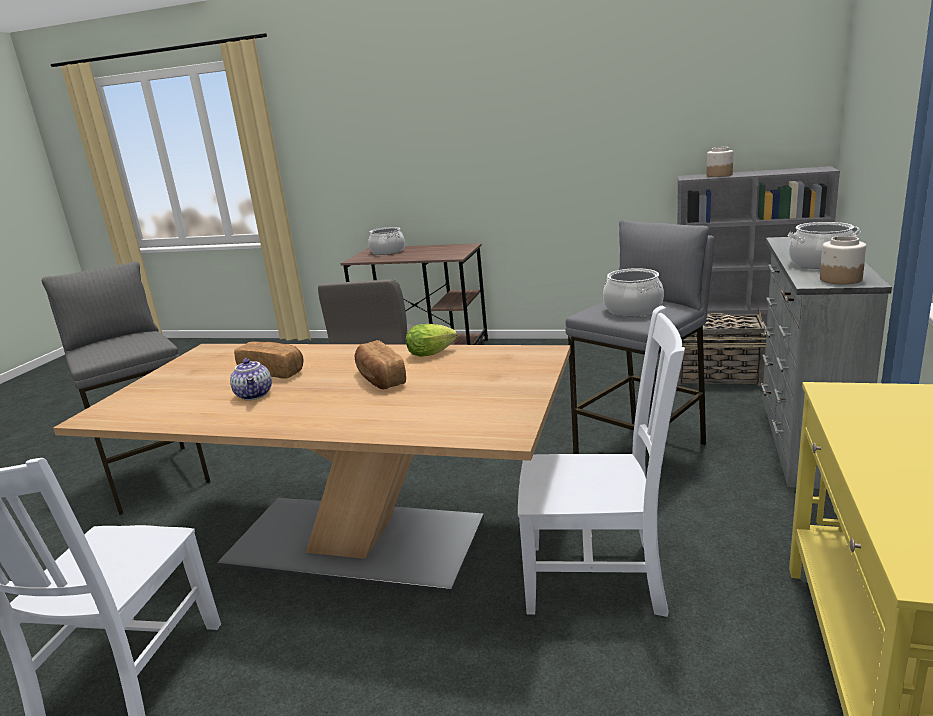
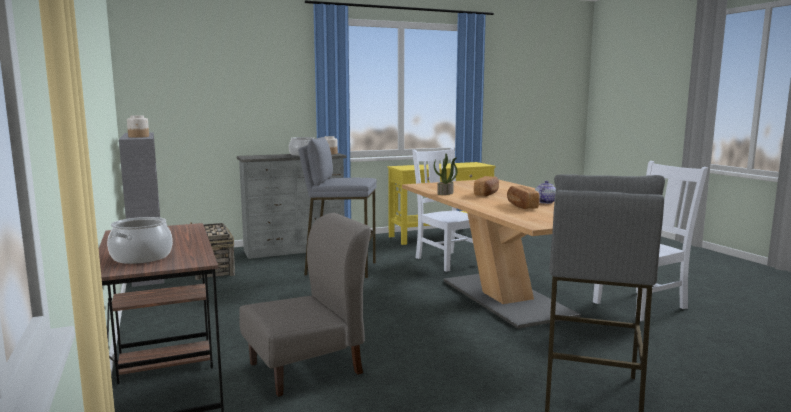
camera: 130 degrees left, 10 degrees down
lettuce [406,324,457,357] -> potted plant [434,154,458,195]
cooking pot [603,268,664,316] -> none

